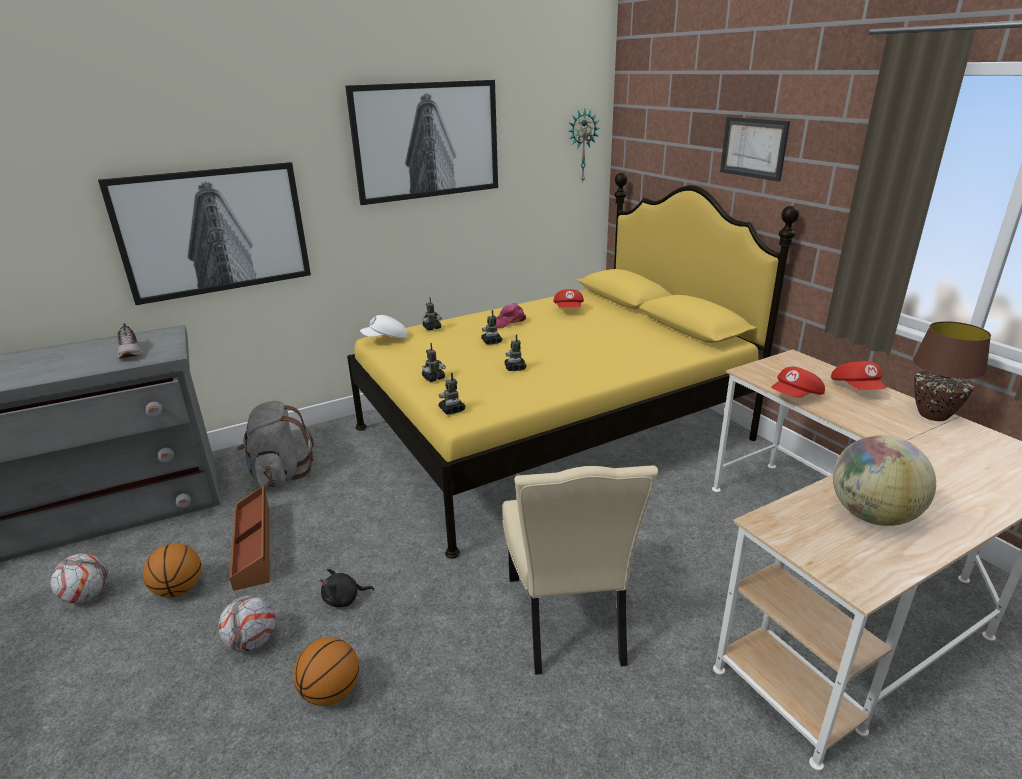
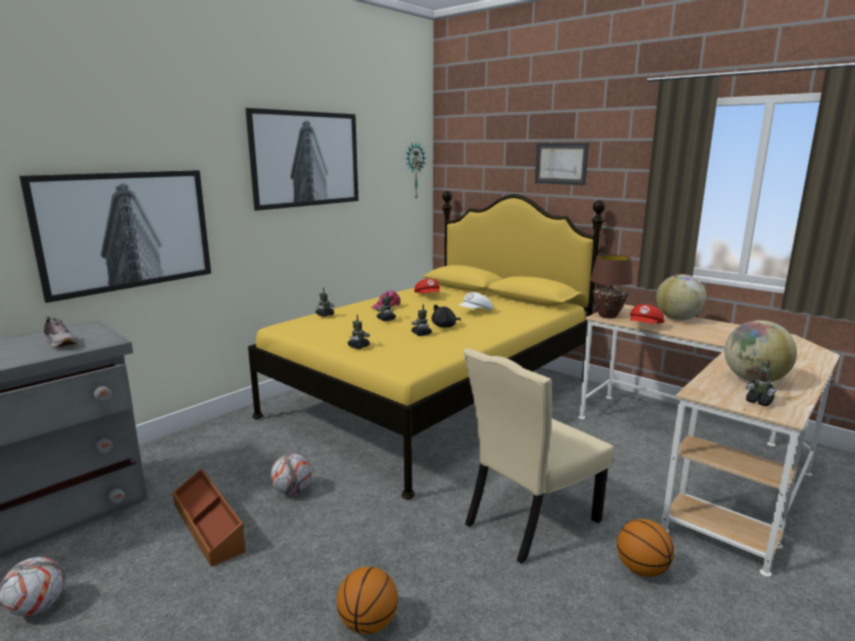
camera: 20 degrees left, 10 degrees down
basketball [143,543,202,597] -> basketball moved to [617,519,674,577]
football [218,596,276,652] -> football moved to [271,453,312,495]
grey backpack [237,401,314,488] -> none
black plush toy [320,569,374,607] -> black plush toy moved to [431,305,461,327]
white cap [360,315,407,338] -> white cap moved to [459,292,493,310]
toy robot [438,373,465,415] -> toy robot moved to [746,360,777,406]
beige chair [503,465,658,675] -> beige chair turned 75 degrees clockwise [463,348,614,564]
red cap [831,361,886,390] -> globe [656,274,706,320]
brown table lamp [913,321,991,421] -> brown table lamp moved to [590,254,633,318]

